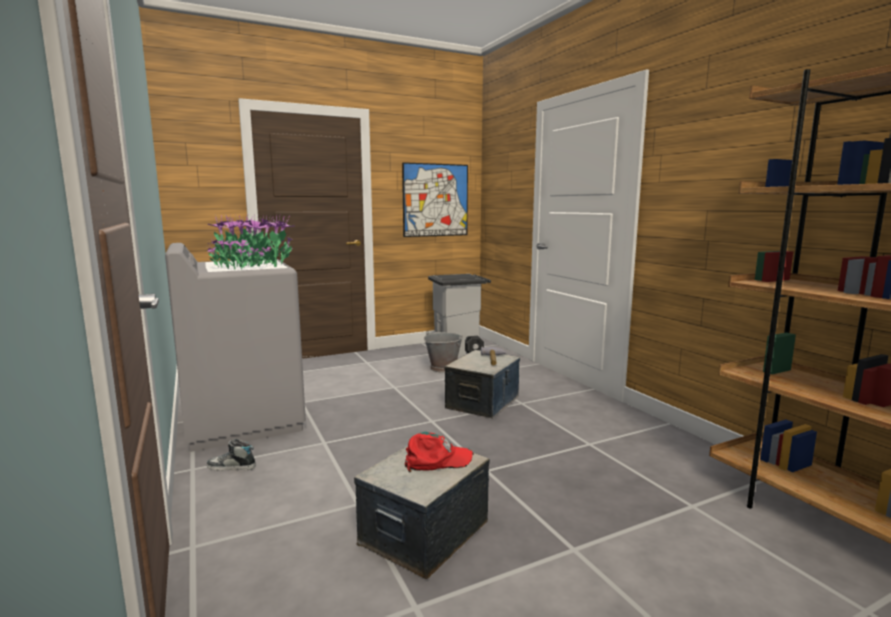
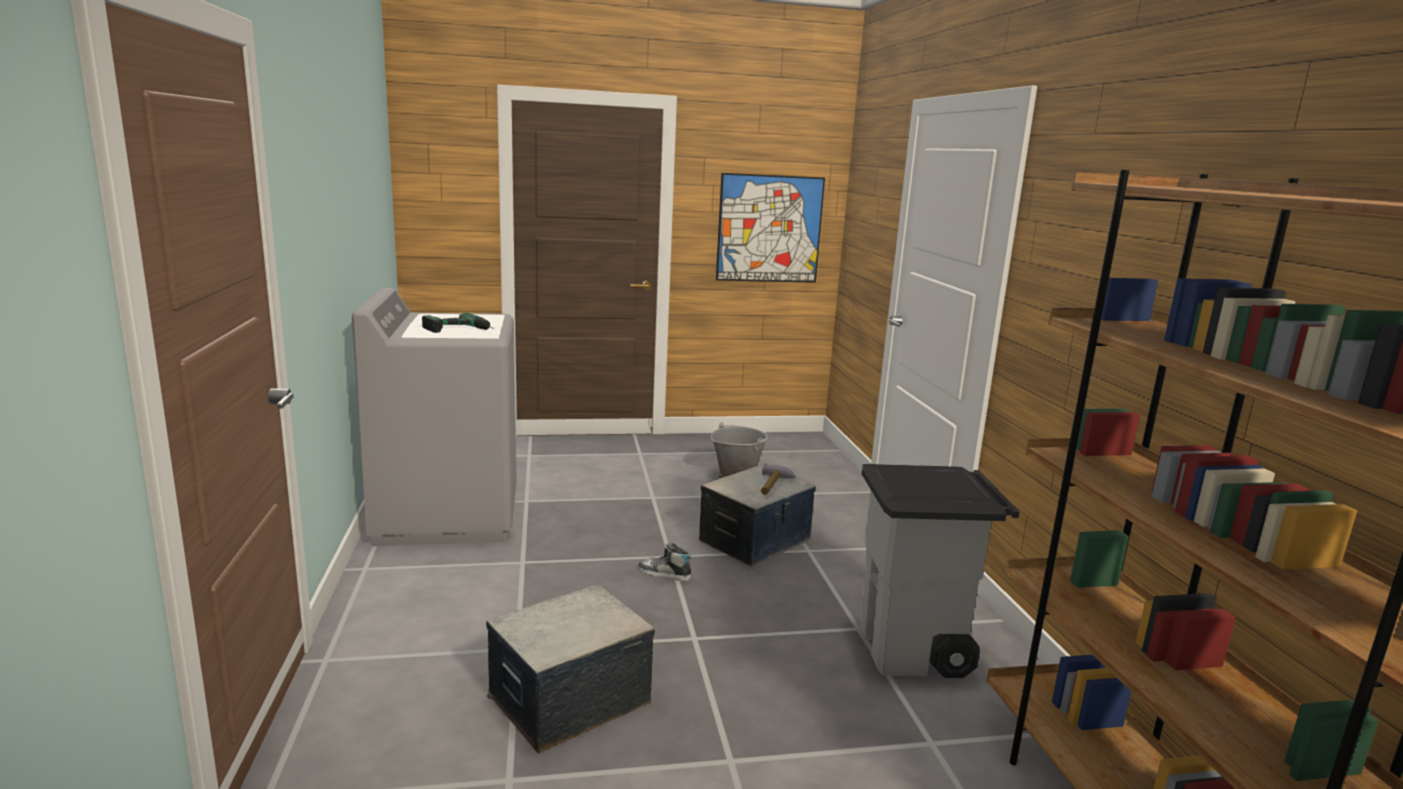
camera: 15 degrees right, 5 degrees up
potted plant [204,214,295,270] -> power drill [422,313,494,333]
shoe [207,439,256,471] -> shoe moved to [638,543,692,581]
red cap [405,432,474,472] -> none
grey trash can [428,274,491,357] -> grey trash can moved to [860,464,1019,678]

